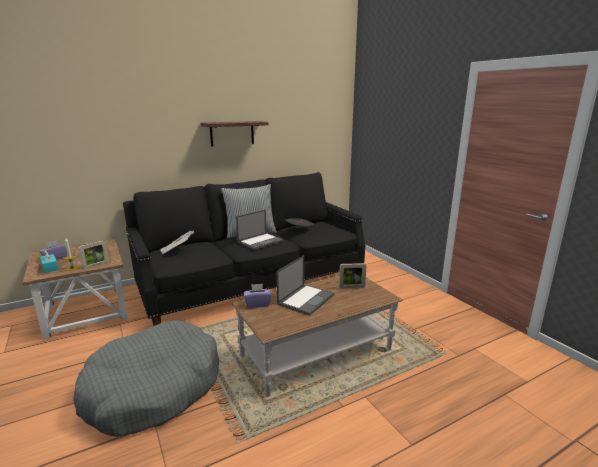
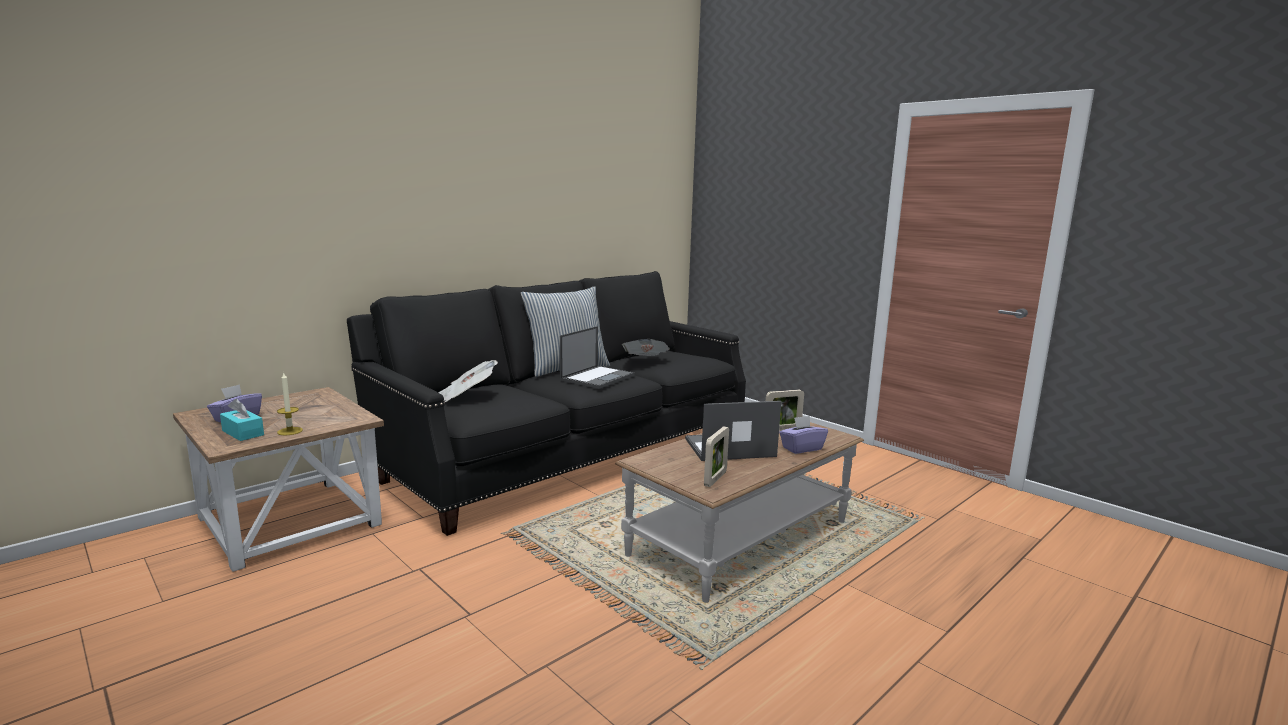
camera: 15 degrees left, 5 degrees down
grey dog bed [73,320,219,437] -> none
picture frame [79,240,109,269] -> picture frame moved to [704,426,729,487]
shelf [201,121,269,146] -> none
purple tissue box [244,284,272,308] -> purple tissue box moved to [779,416,828,454]
laptop [276,255,334,316] -> laptop turned 120 degrees counterclockwise [685,401,781,461]

